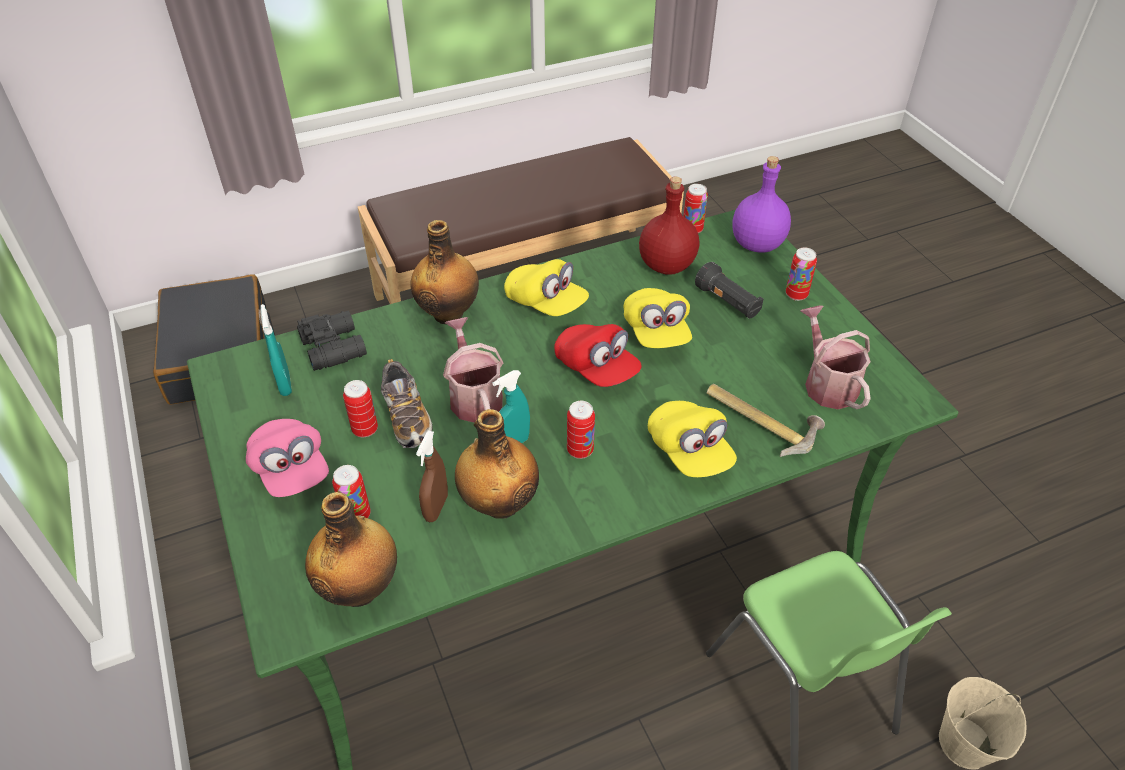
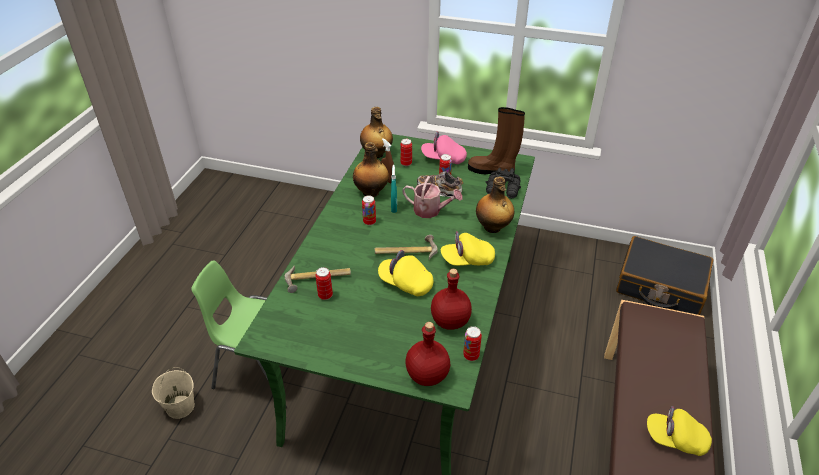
camera: 130 degrees right, 5 degrees down
turquoise spray bottle [260,304,292,396] -> brown boot [468,107,525,174]
red cap [554,324,642,387] -> hammer [375,235,438,260]
yellow cap [648,401,737,477] -> yellow cap moved to [647,406,712,456]
black flashlight [695,262,764,319] -> none
purple bottle [732,156,791,253] -> red bottle [405,322,450,386]
can [786,248,817,301] -> can moved to [315,267,333,300]
watering can [801,305,871,409] -> none

